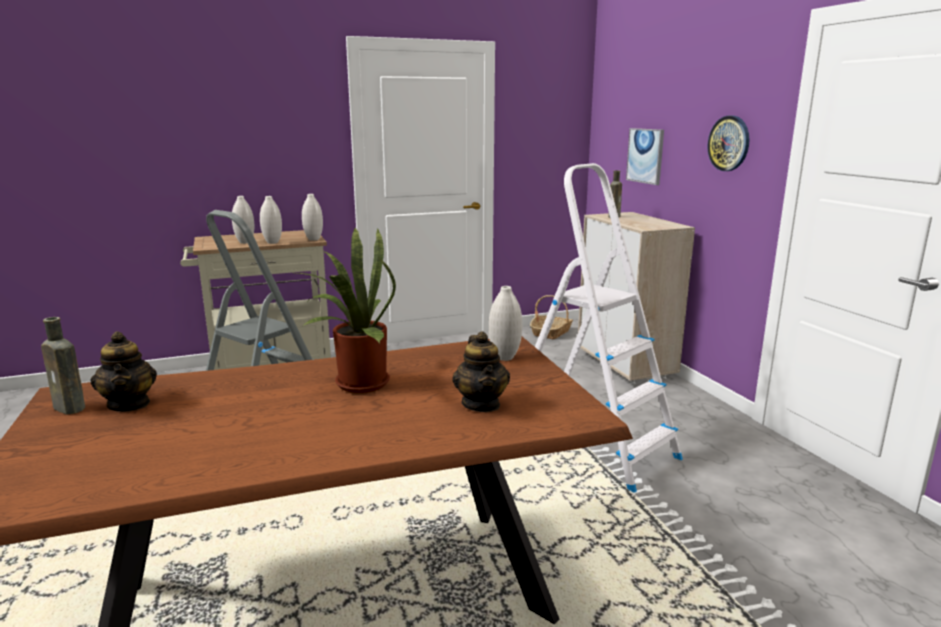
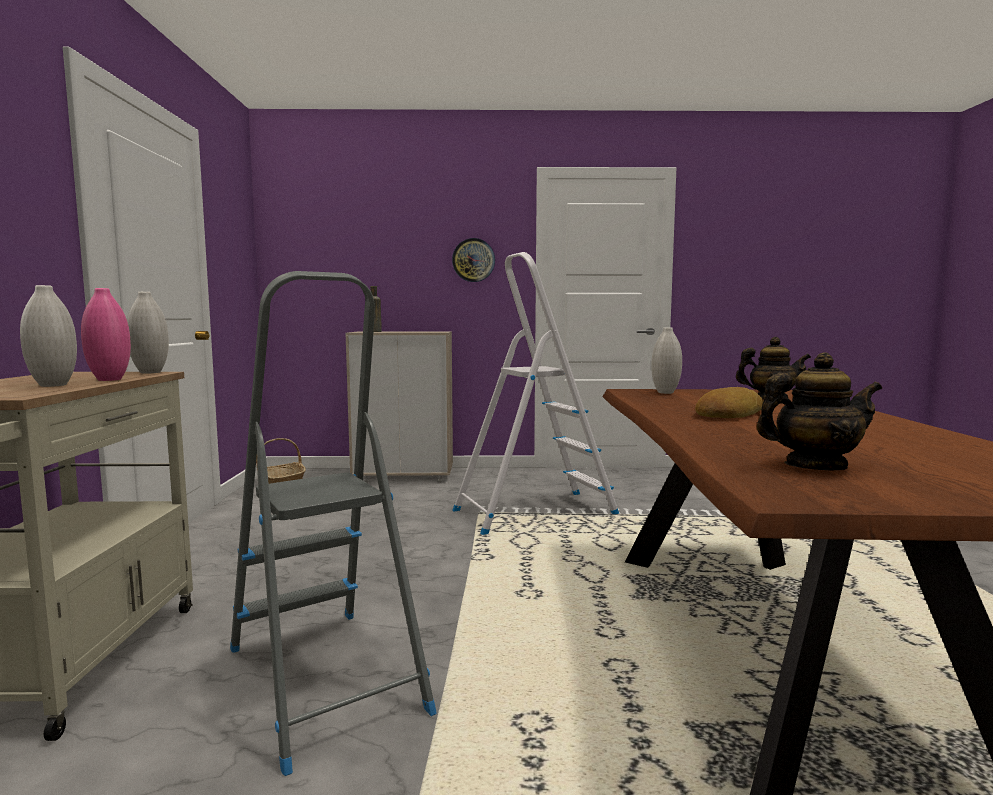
camera: 70 degrees left, 10 degrees down
brown bottle [41,317,85,414] -> none
white vase [260,196,282,244] -> pink vase [81,288,131,381]
potted plant [297,227,396,393] -> bread [695,387,763,418]
picture [626,128,664,185] -> none

